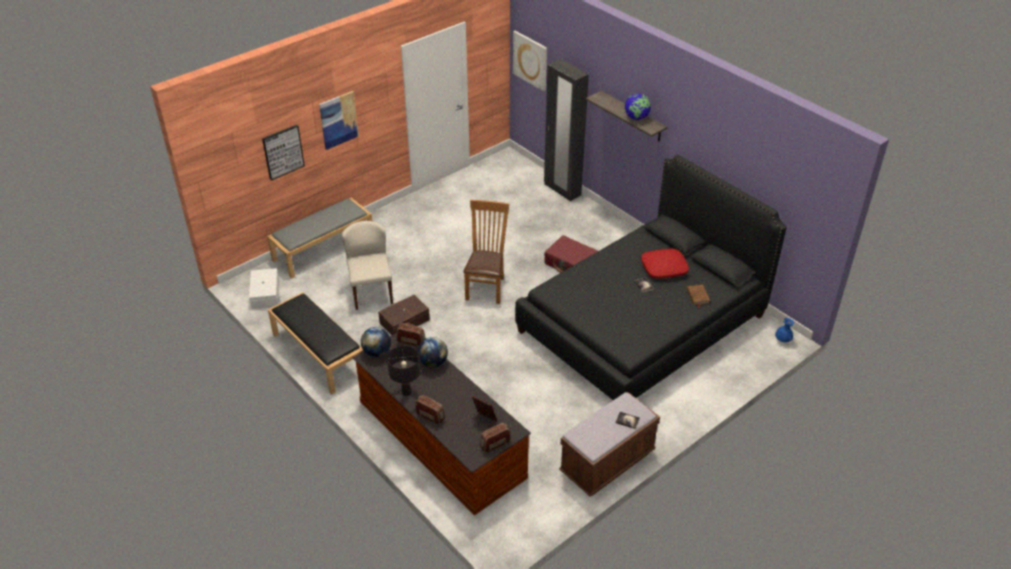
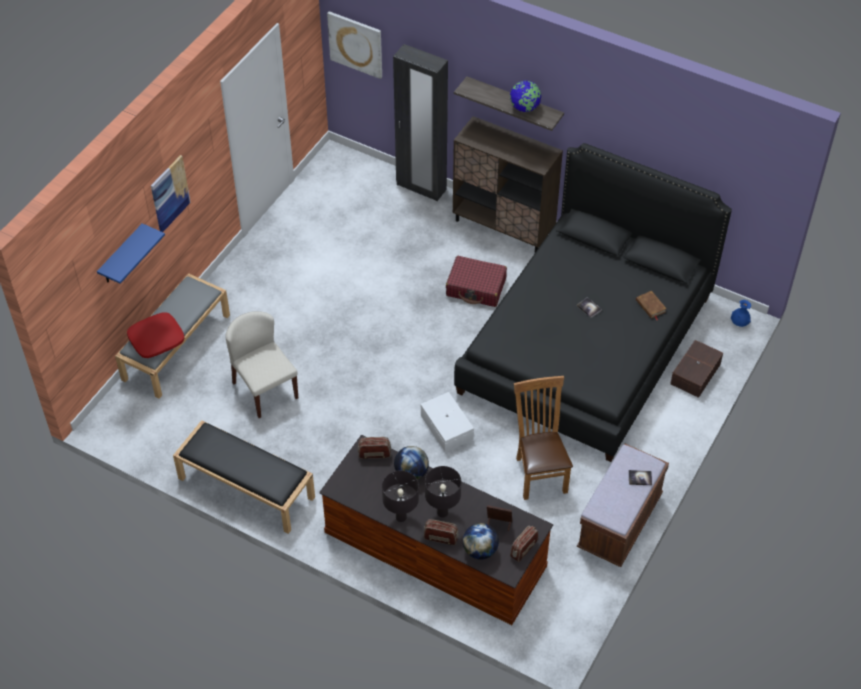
camera: 20 degrees left, 10 degrees up
white storage box [249,268,279,309] -> white storage box moved to [421,392,474,452]
picture [262,125,305,181] -> blue shelf [97,223,165,284]
globe [361,327,391,357] -> globe moved to [463,523,499,560]
brown storage box [378,295,430,336] -> brown storage box moved to [670,340,723,398]
brown chair [463,200,509,304] -> brown chair moved to [514,376,573,500]
red pillow [641,249,689,278] -> red pillow moved to [127,312,184,358]
none -> black table lamp [425,466,461,518]
none -> brown cabinet [453,116,563,252]

